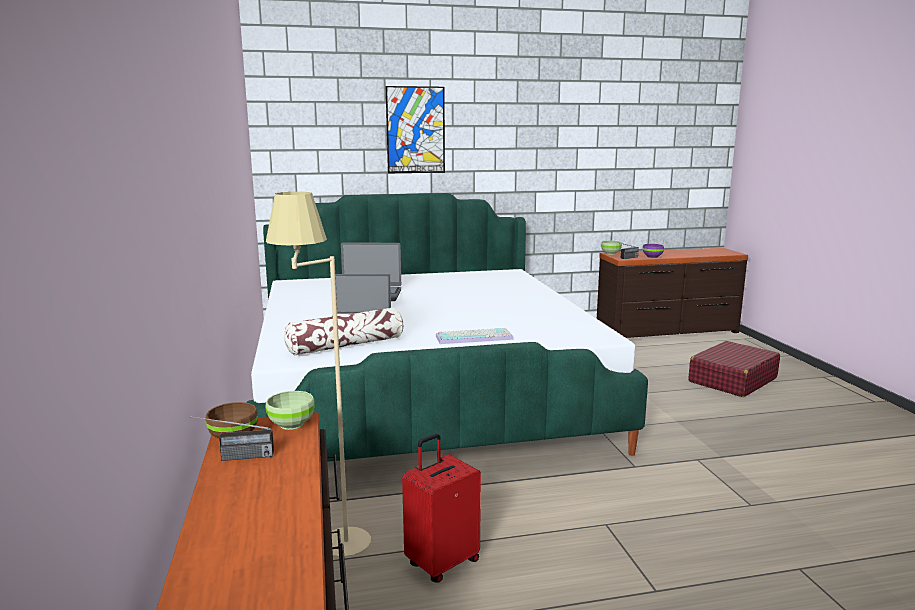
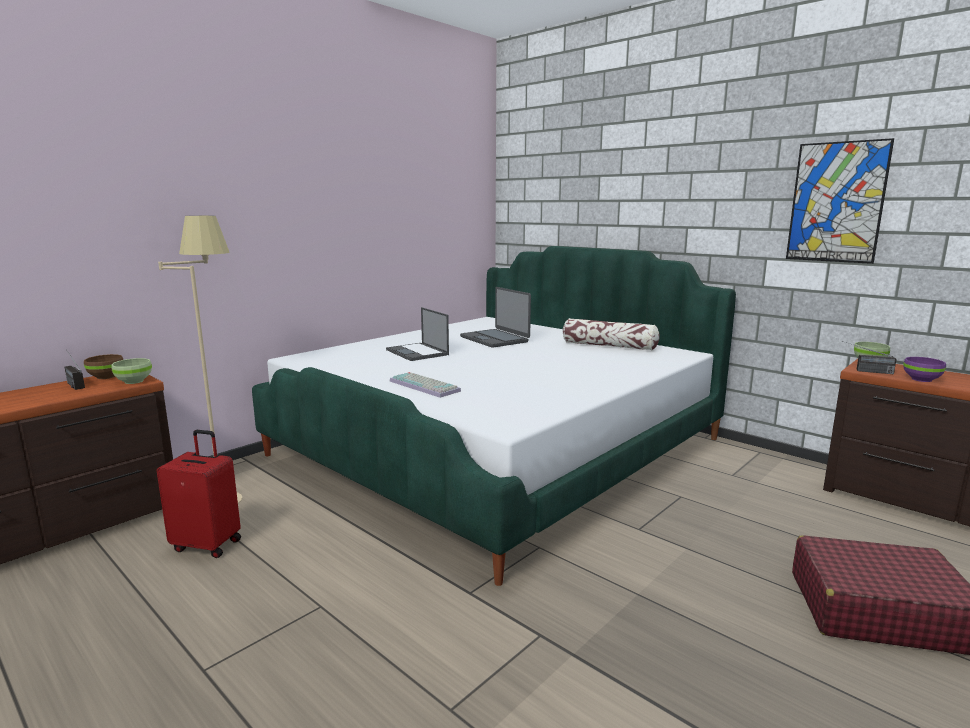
camera: 55 degrees right, 0 degrees up
pillow [284,307,403,356] -> pillow moved to [563,318,660,350]
picture [386,86,445,173] -> picture moved to [786,138,894,264]

